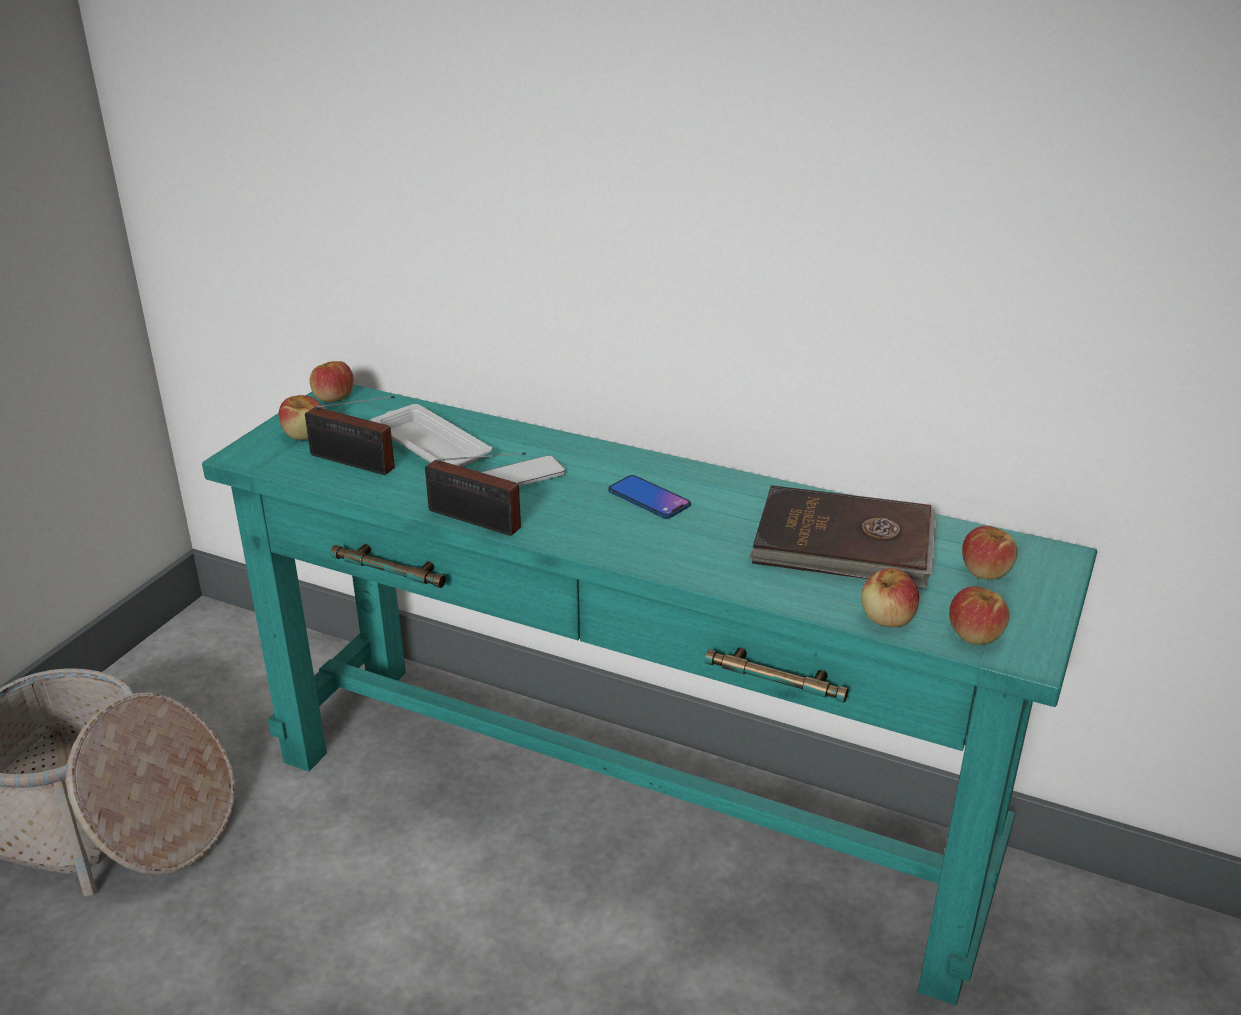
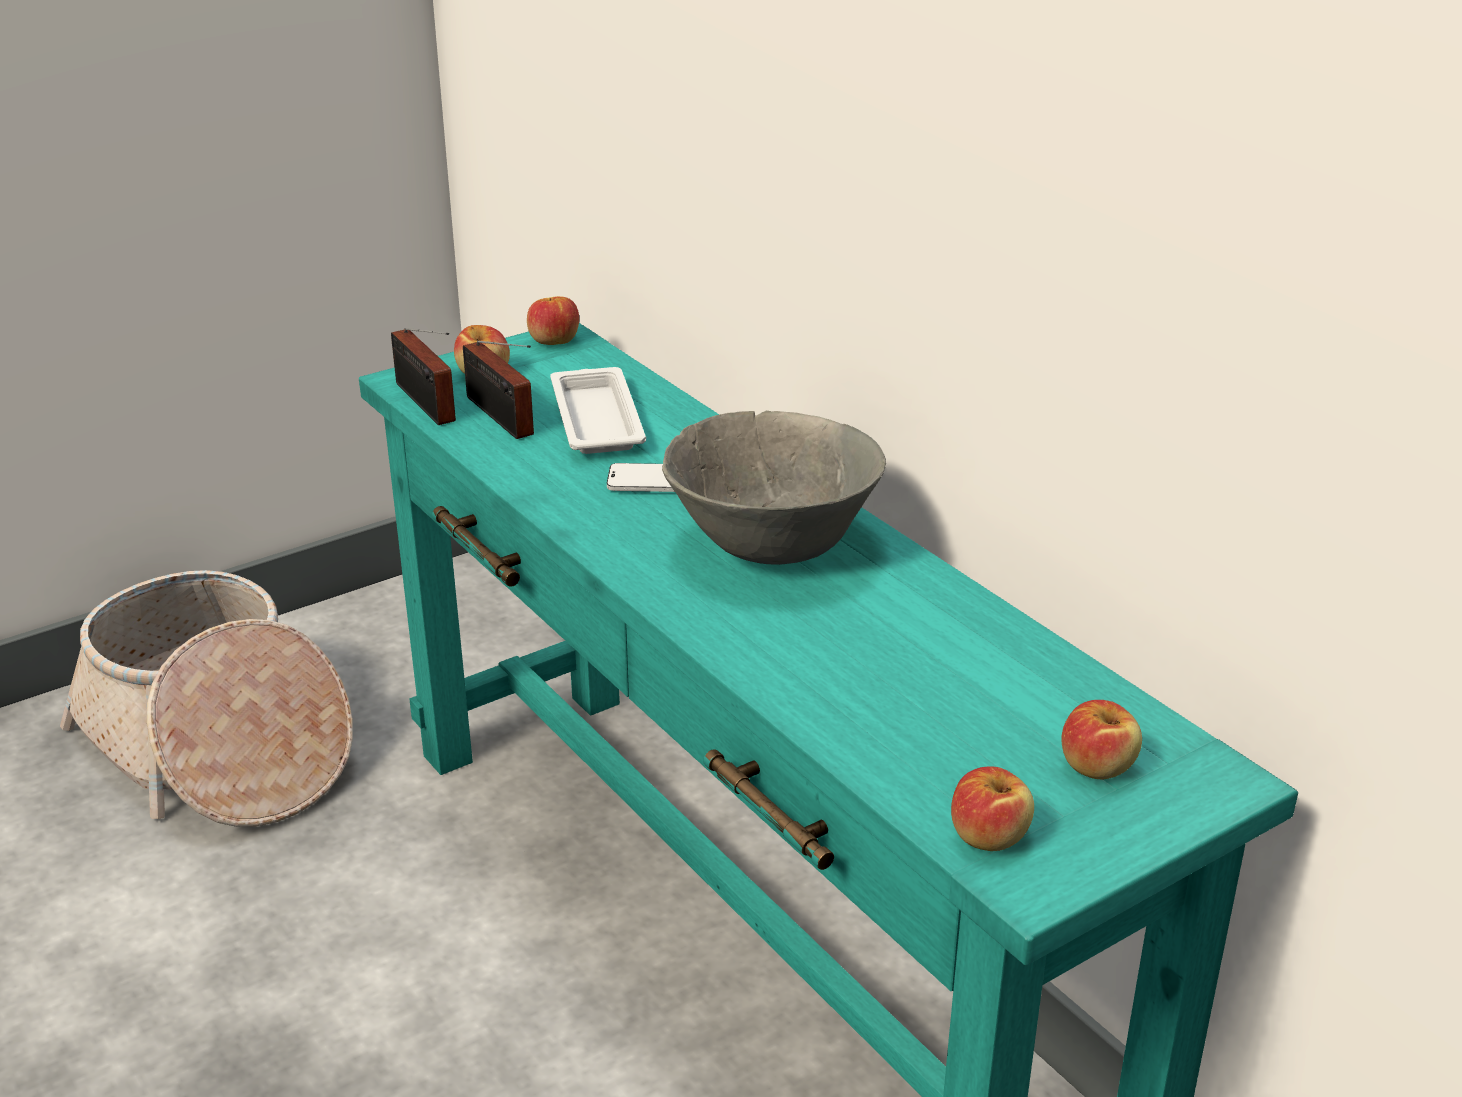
camera: 30 degrees right, 0 degrees up
radio [425,453,526,536] -> radio moved to [391,328,456,425]
phone [608,475,691,519] -> grey bowl [662,410,886,565]
brown book [749,485,937,588] -> none
apple [861,568,919,627] -> none

